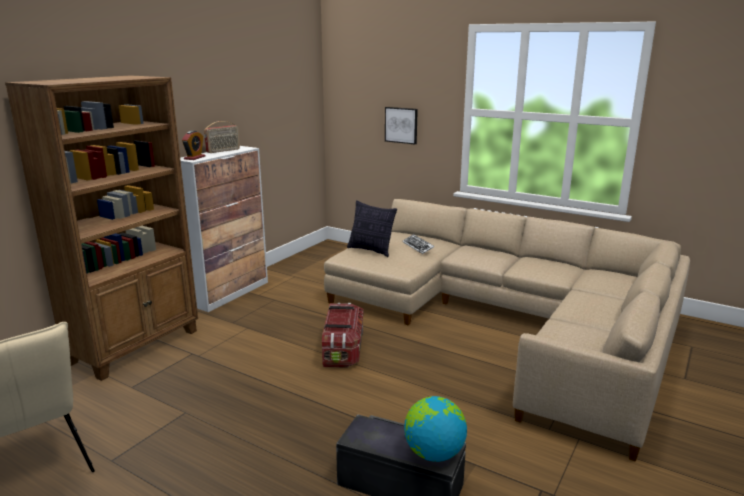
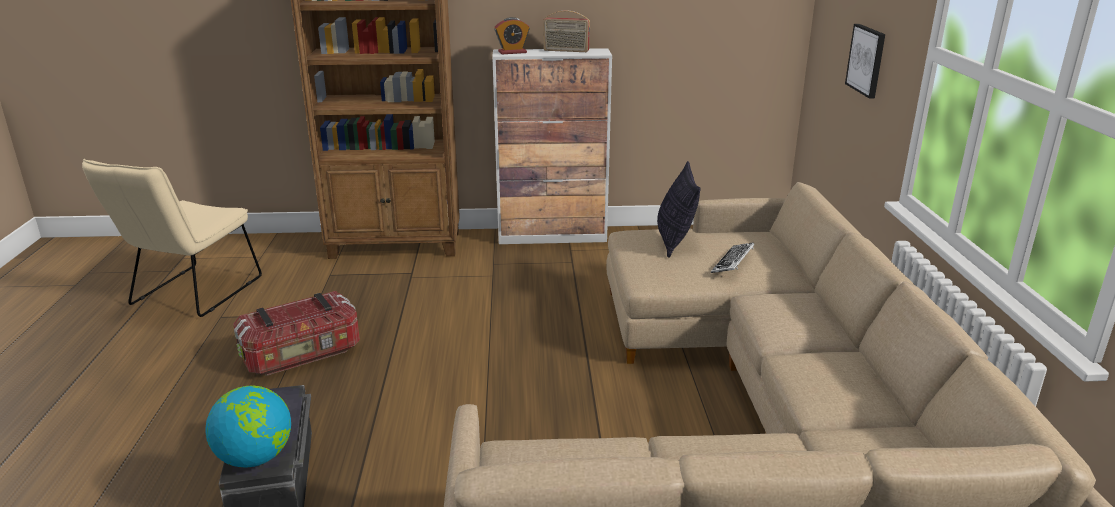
camera: 55 degrees right, 5 degrees up
storage box [322,303,364,368] -> storage box moved to [233,291,360,375]

